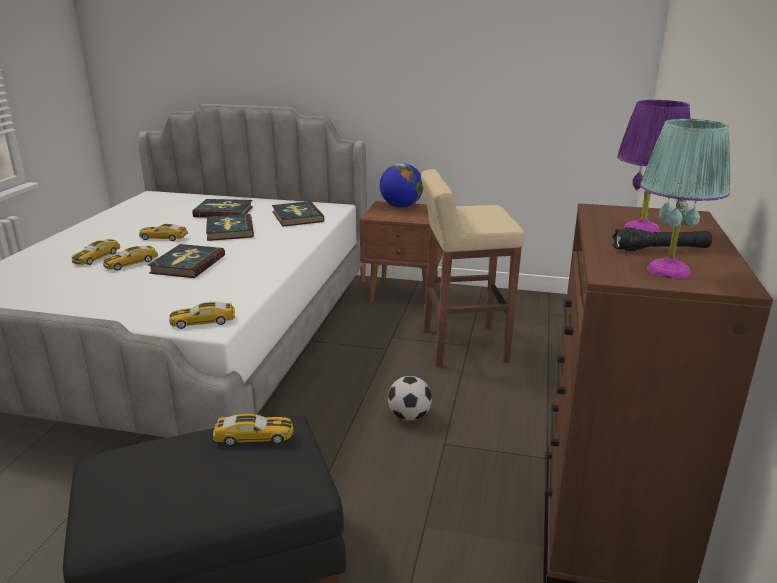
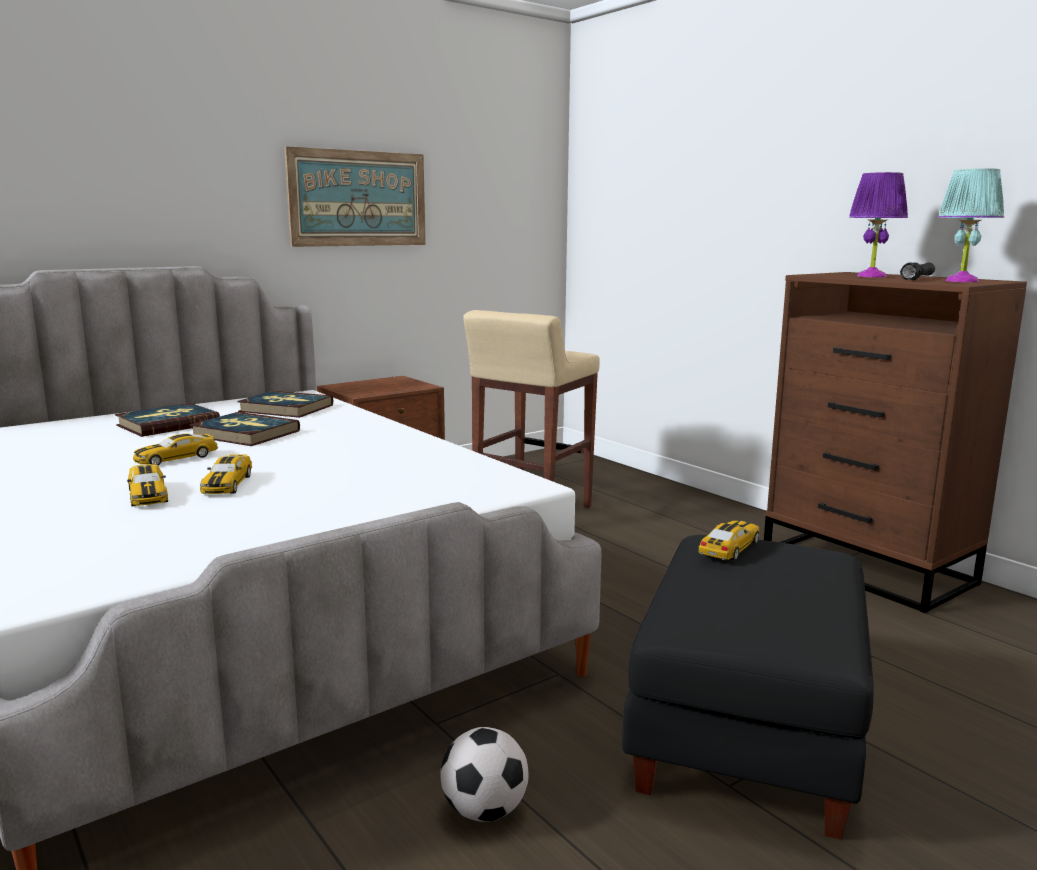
camera: 50 degrees left, 10 degrees down
book [148,244,225,278] -> none
toy car [169,302,235,329] -> none
globe [380,163,423,208] -> none
football [388,376,432,421] -> football moved to [441,727,529,822]
none -> picture [284,146,426,247]

